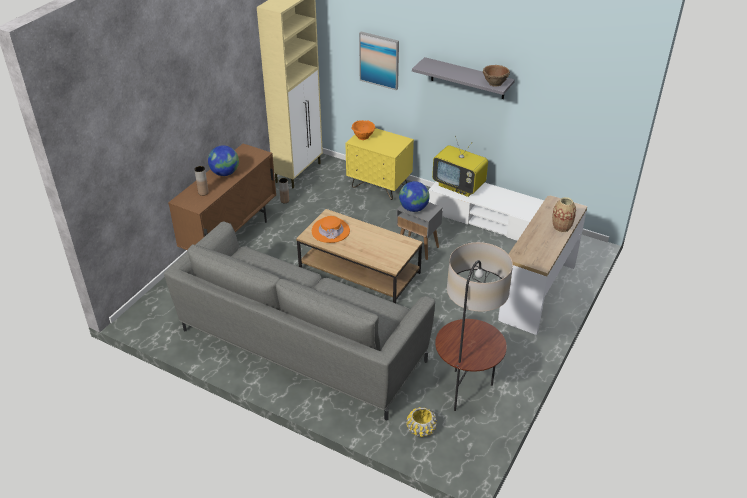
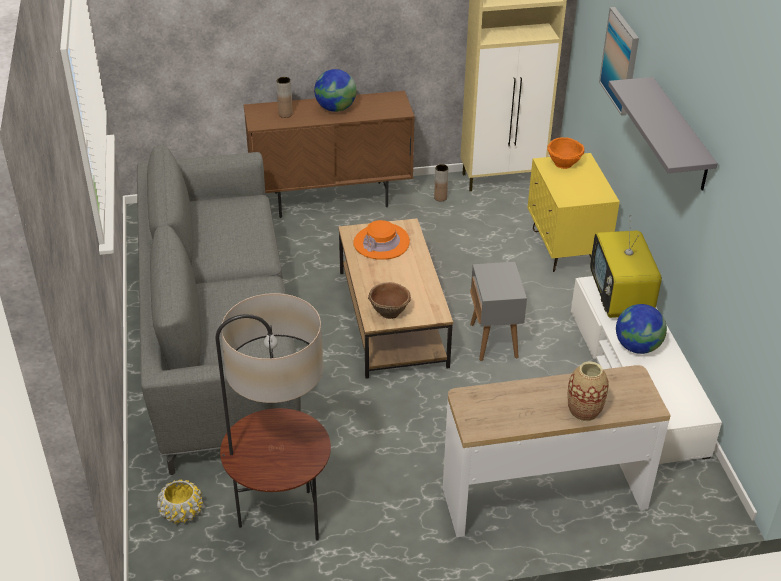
camera: 50 degrees right, 0 degrees up
globe [399,181,430,212] -> globe moved to [616,304,667,354]
brown bowl [483,65,510,87] -> brown bowl moved to [368,282,411,319]

